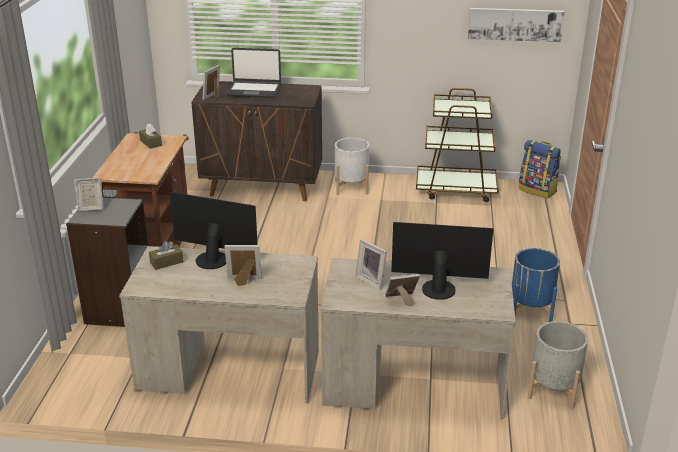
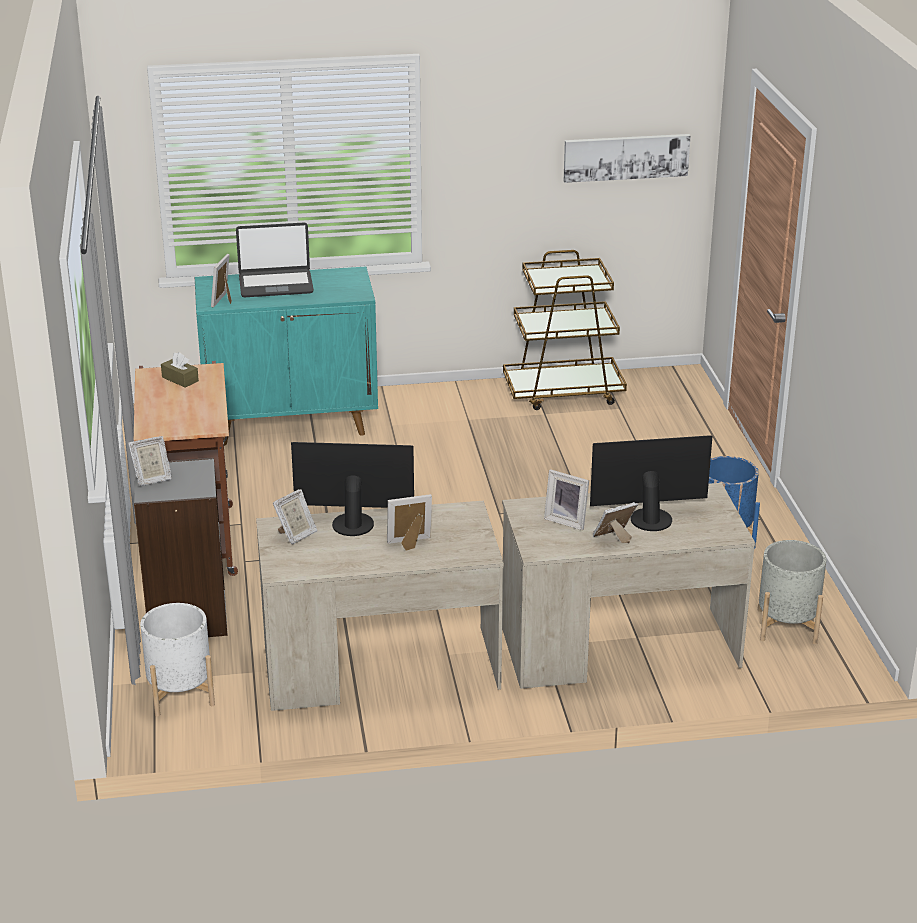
camera: 15 degrees left, 0 degrees up
brown tissue box [149,241,184,270] -> picture frame [273,489,317,545]
brown cabinet [191,81,322,201] -> turquoise cabinet [195,267,378,446]
white planter [335,138,369,195] -> white planter moved to [140,603,215,717]
backpack [518,140,561,199] -> none

